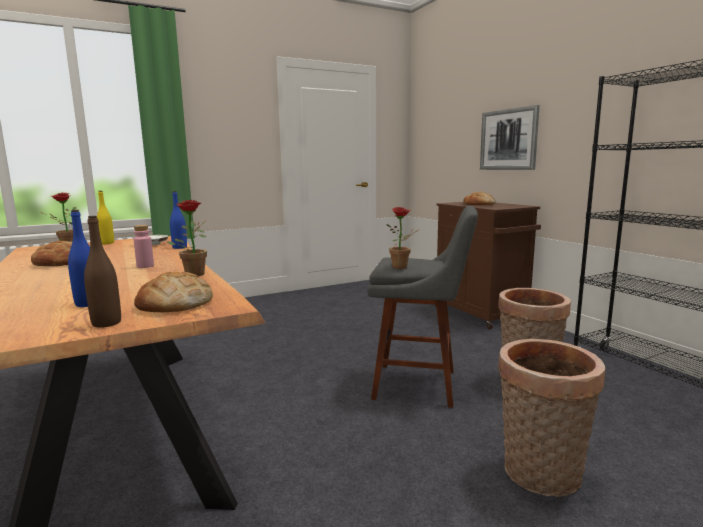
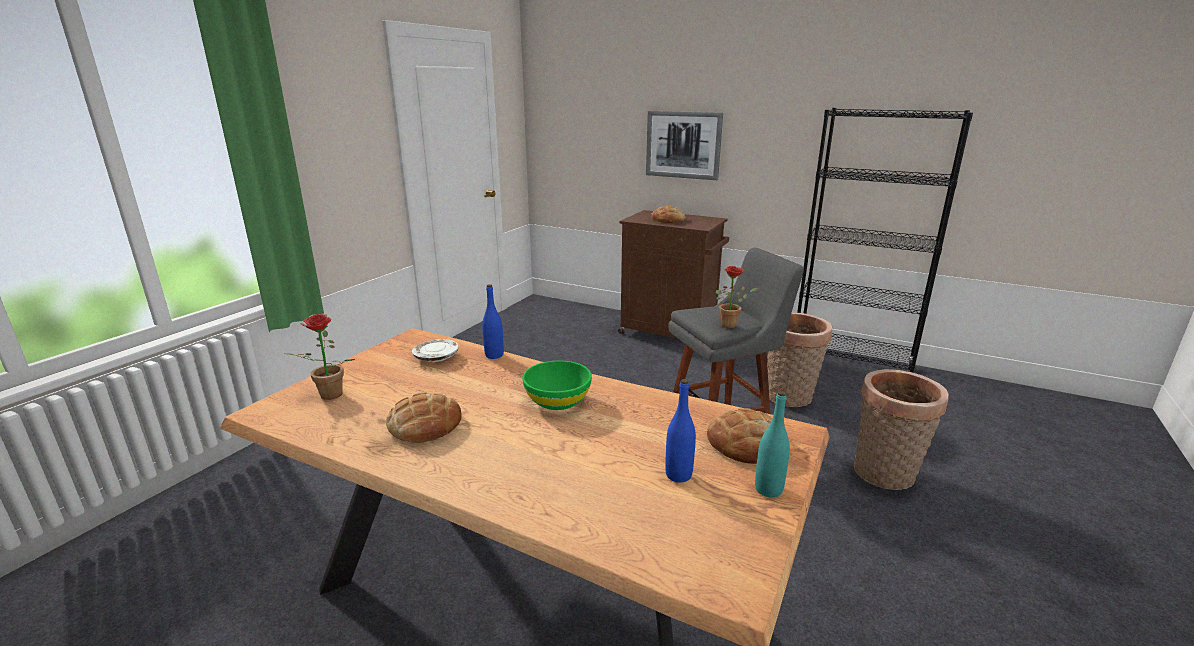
camera: 35 degrees left, 10 degrees up
brown bottle [84,216,121,328] -> turquoise bottle [755,391,790,498]
yellow bottle [97,191,114,244] -> none
pink bottle [134,225,154,268] -> green bowl [522,361,592,410]
potted plant [166,200,207,276] -> none

